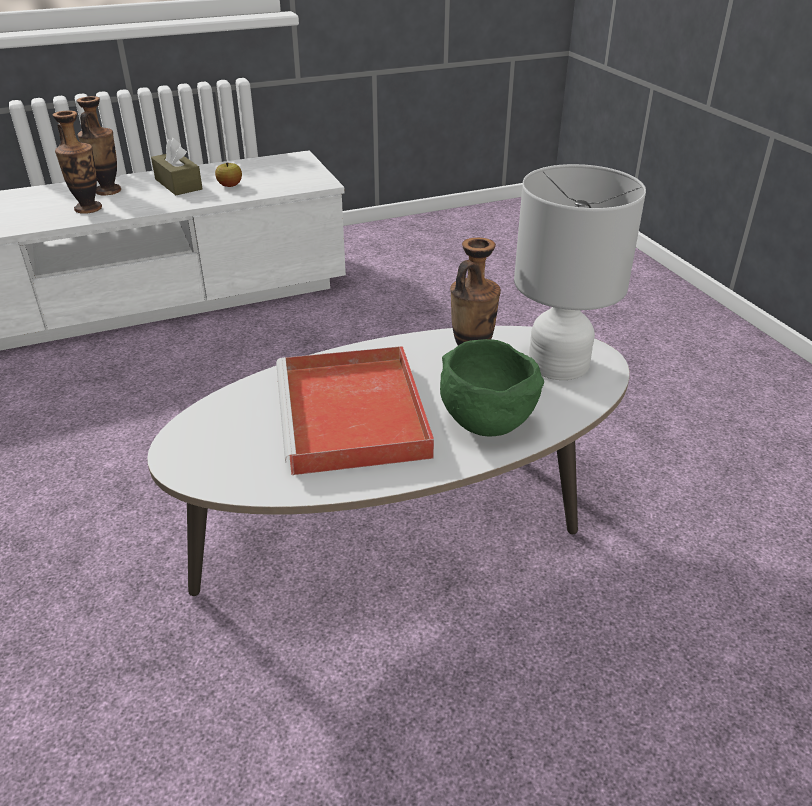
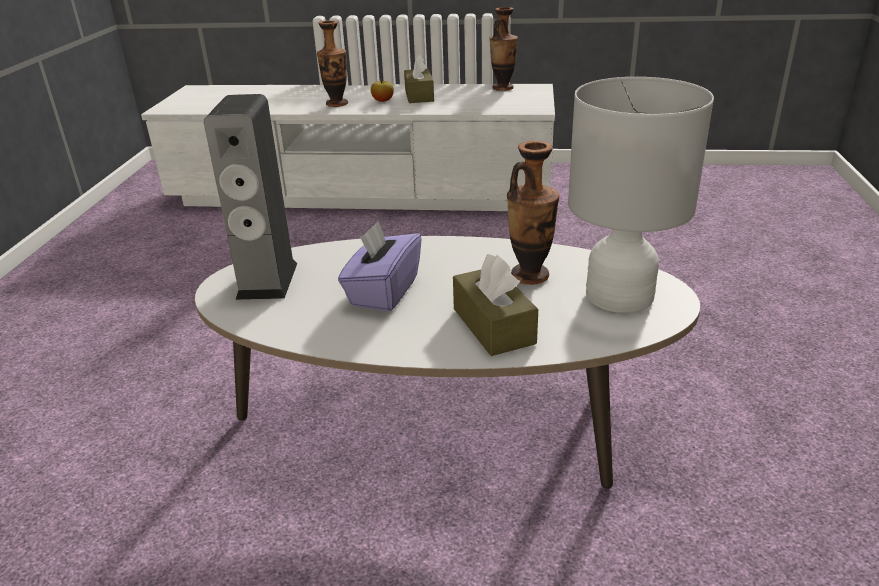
camera: 30 degrees right, 5 degrees down
vase [77,96,121,196] -> vase moved to [489,7,518,91]
apple [215,162,242,187] -> apple moved to [371,80,394,102]
red tray [276,346,434,475] -> purple tissue box [338,220,422,312]
green bowl [440,339,544,437] -> brown tissue box [453,254,538,356]
none -> speaker [204,94,297,300]

